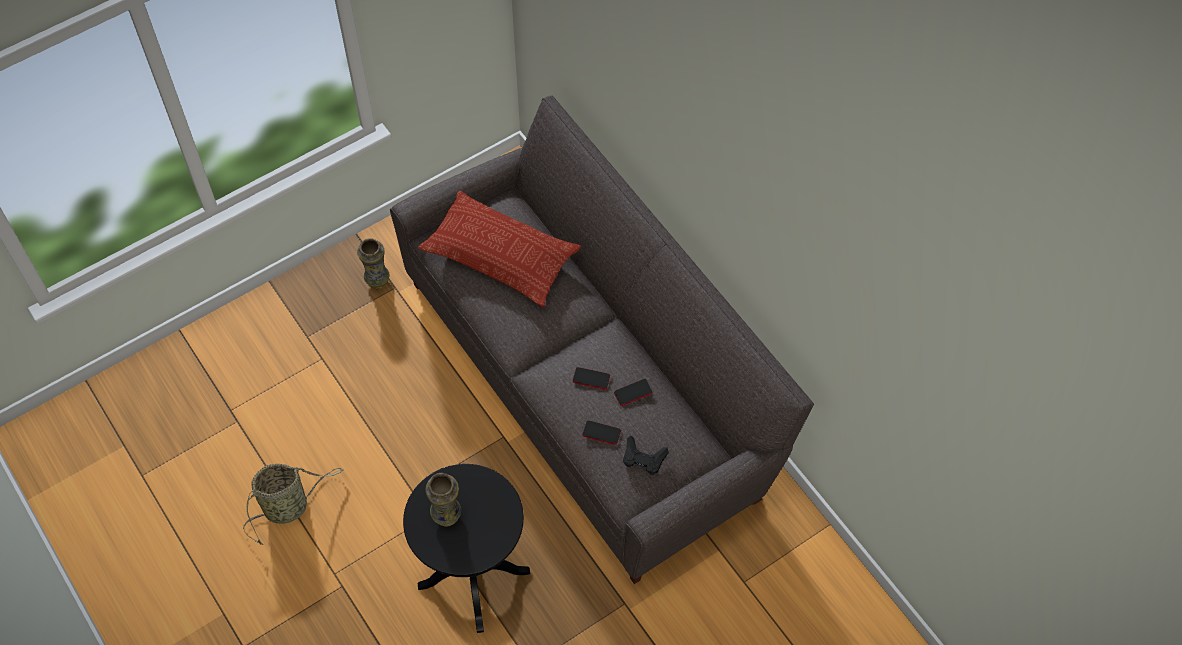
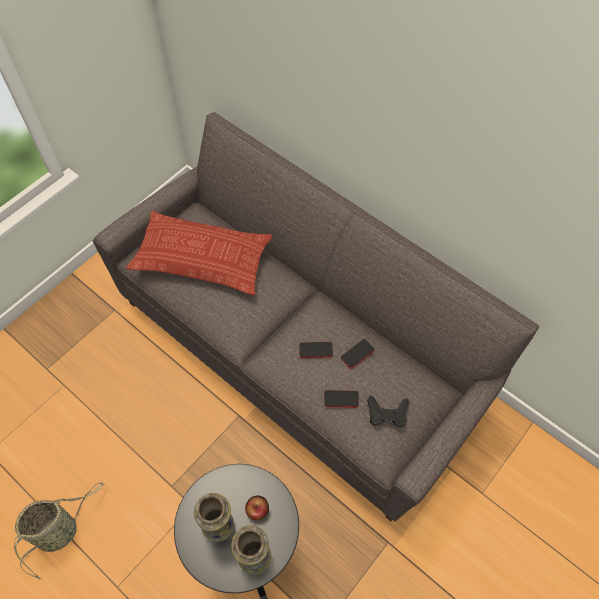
camera: 15 degrees left, 0 degrees up
vase [357,238,389,289] -> vase moved to [231,525,272,574]
none -> apple [245,495,269,520]

